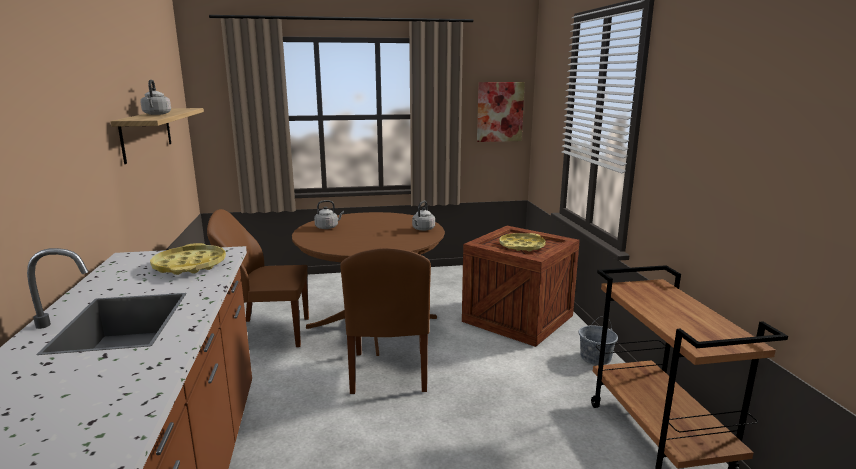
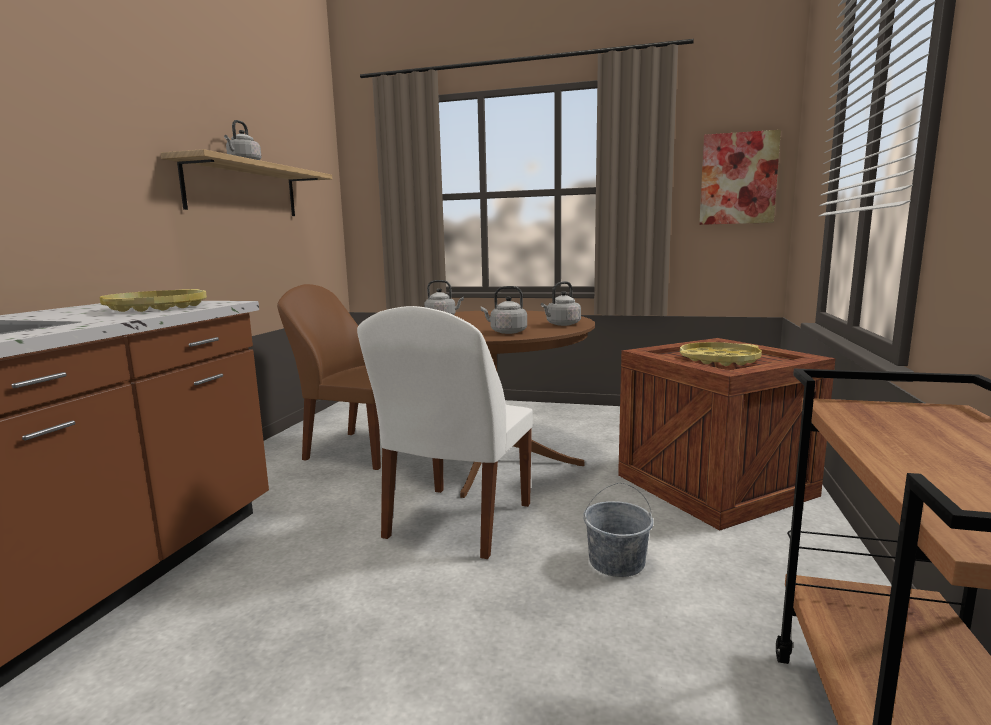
camera: 25 degrees right, 5 degrees down
brown chair [340,248,431,394] -> white chair [357,306,533,559]
grey bucket [579,317,618,365] -> grey bucket moved to [583,483,653,577]
none -> grey kettle [481,286,527,334]

